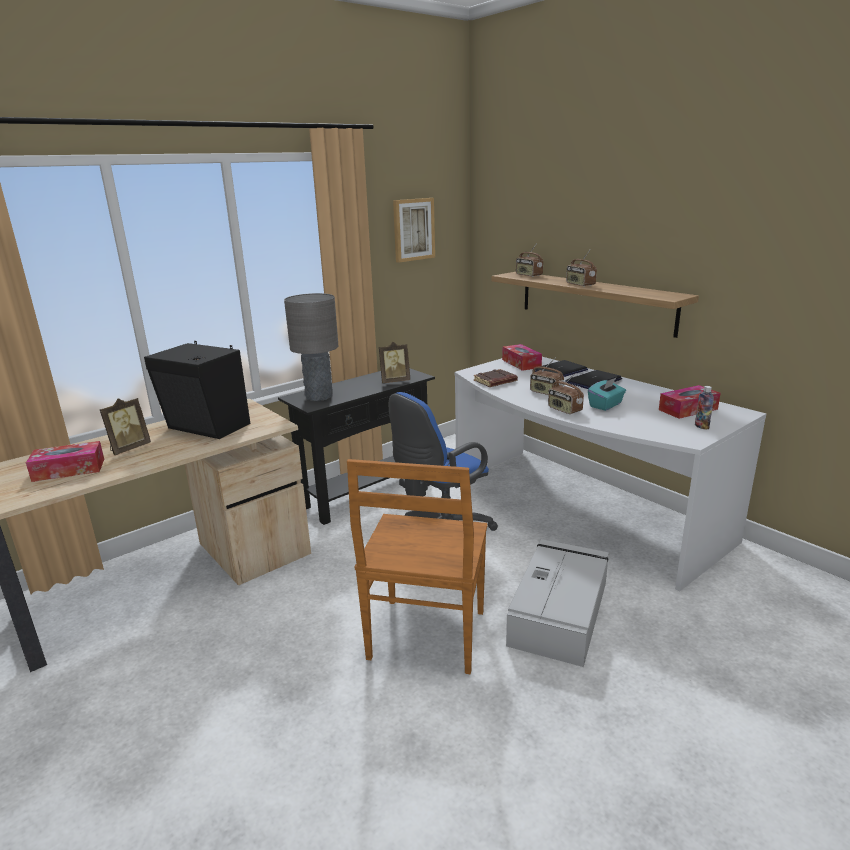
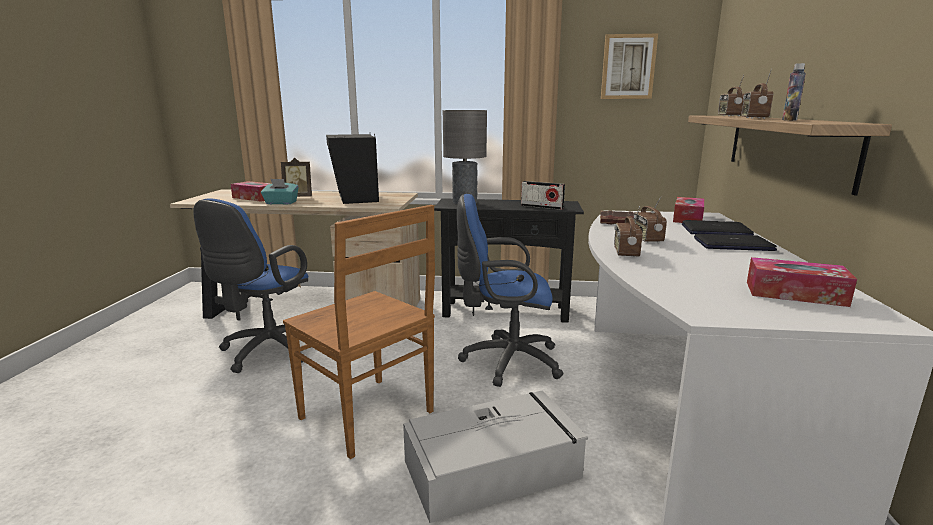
camera: 45 degrees right, 5 degrees down
brown chair [347,459,487,674] -> brown chair turned 105 degrees counterclockwise [283,205,435,459]
picture frame [379,342,410,383] -> radio [521,181,565,210]
turquoise tissue box [588,378,626,411] -> turquoise tissue box moved to [261,179,298,204]
bottle [695,386,714,430] -> bottle moved to [782,63,806,121]
none -> blue office chair [193,198,308,373]

